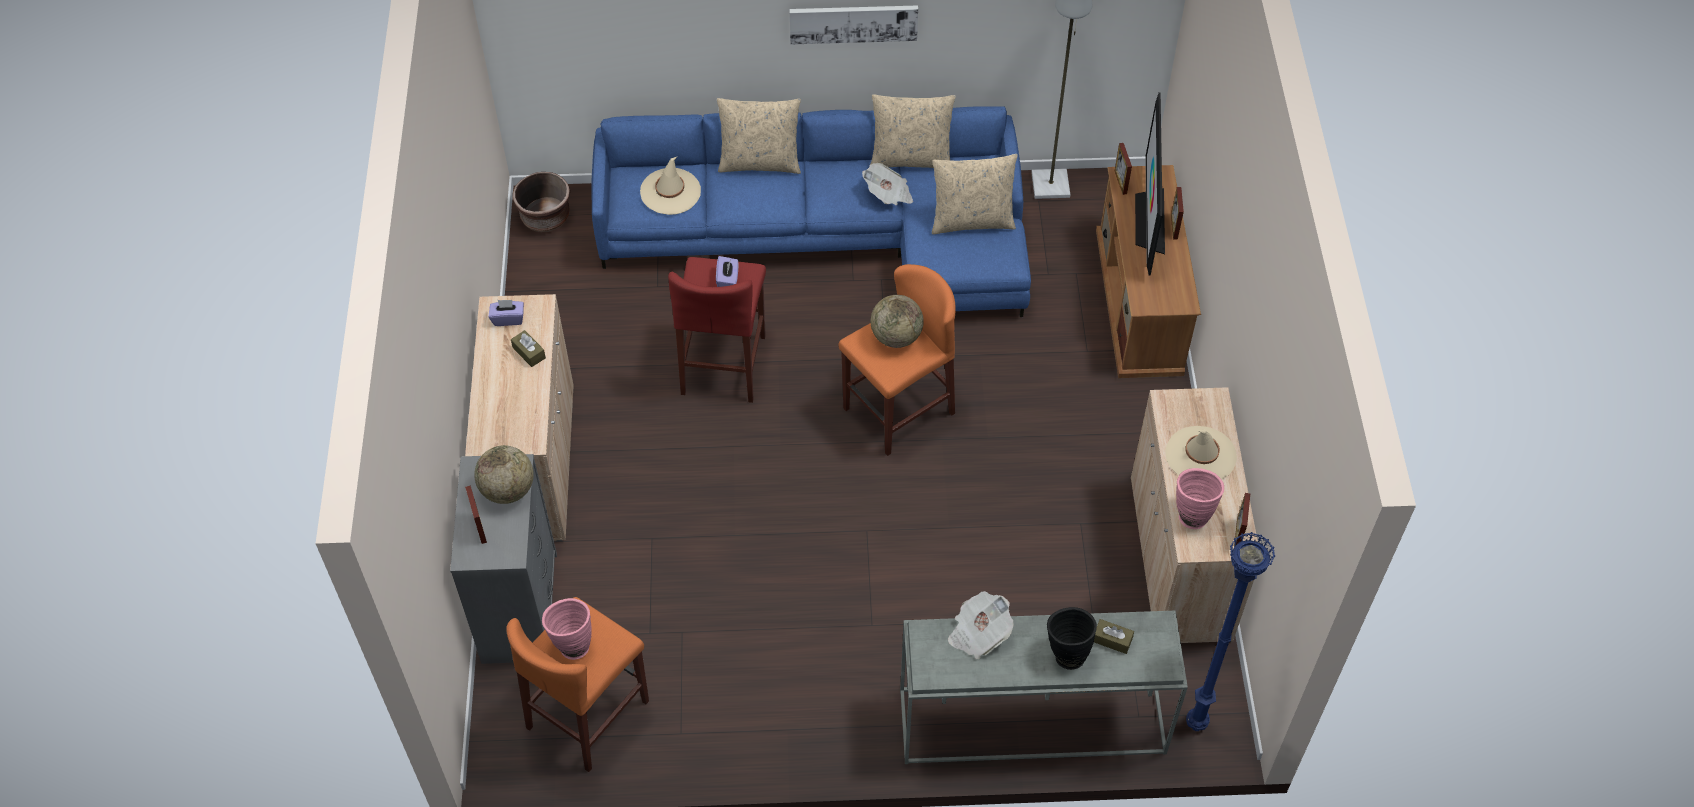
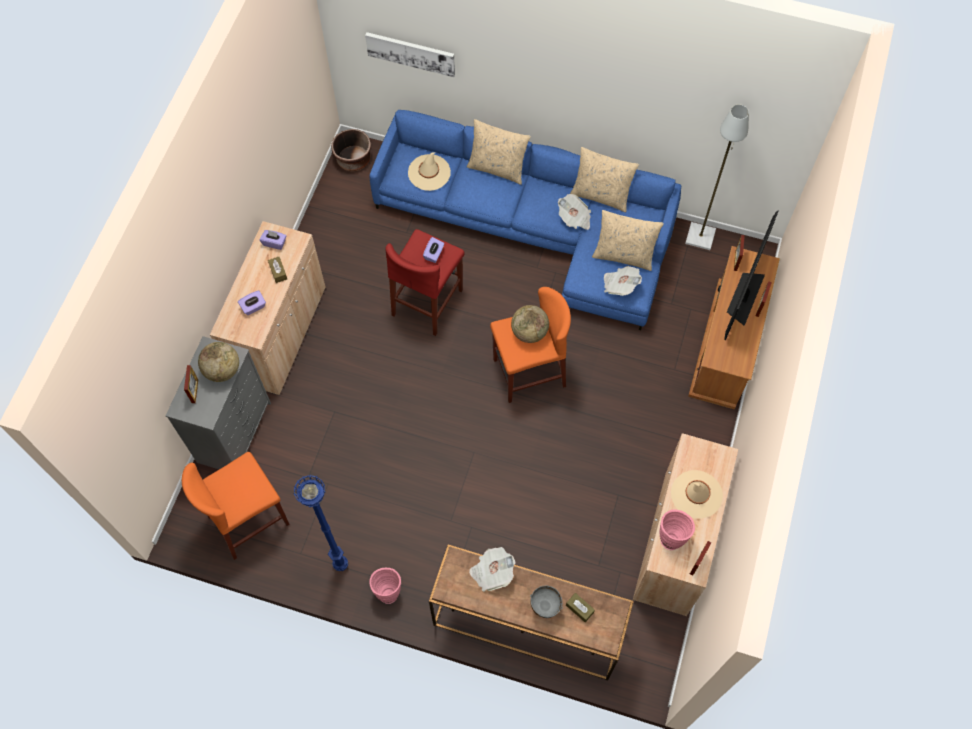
camera: 20 degrees right, 10 degrees up
pink vase [542,598,592,660] -> pink vase moved to [369,568,401,604]
picture [789,5,918,44] -> picture moved to [365,32,455,77]
grey console table [900,611,1188,764] -> brown console table [429,544,634,681]
black vase [1047,607,1097,670] -> grey bowl [530,586,563,618]
blue floor lamp [1186,532,1276,731] -> blue floor lamp moved to [293,475,348,571]
none -> purple tissue box [238,290,266,315]
none -> newspaper [604,266,642,296]

